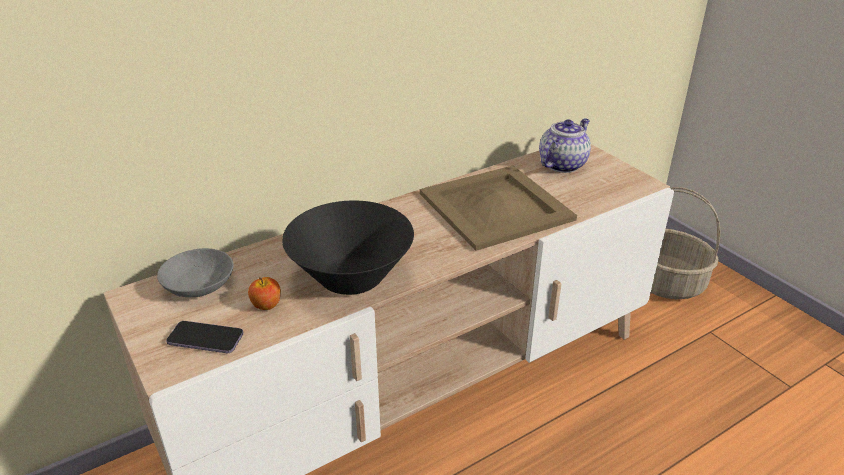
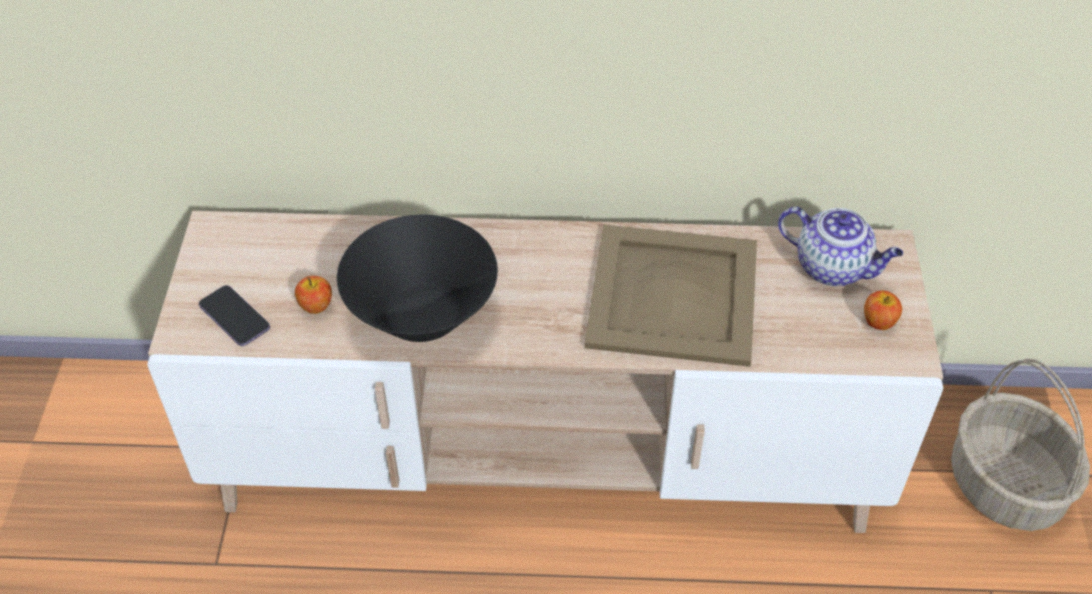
camera: 35 degrees right, 15 degrees up
grey bowl [157,248,234,297] -> none
teapot [539,118,591,173] -> teapot turned 45 degrees clockwise [778,207,903,286]
none -> apple [864,290,902,330]

